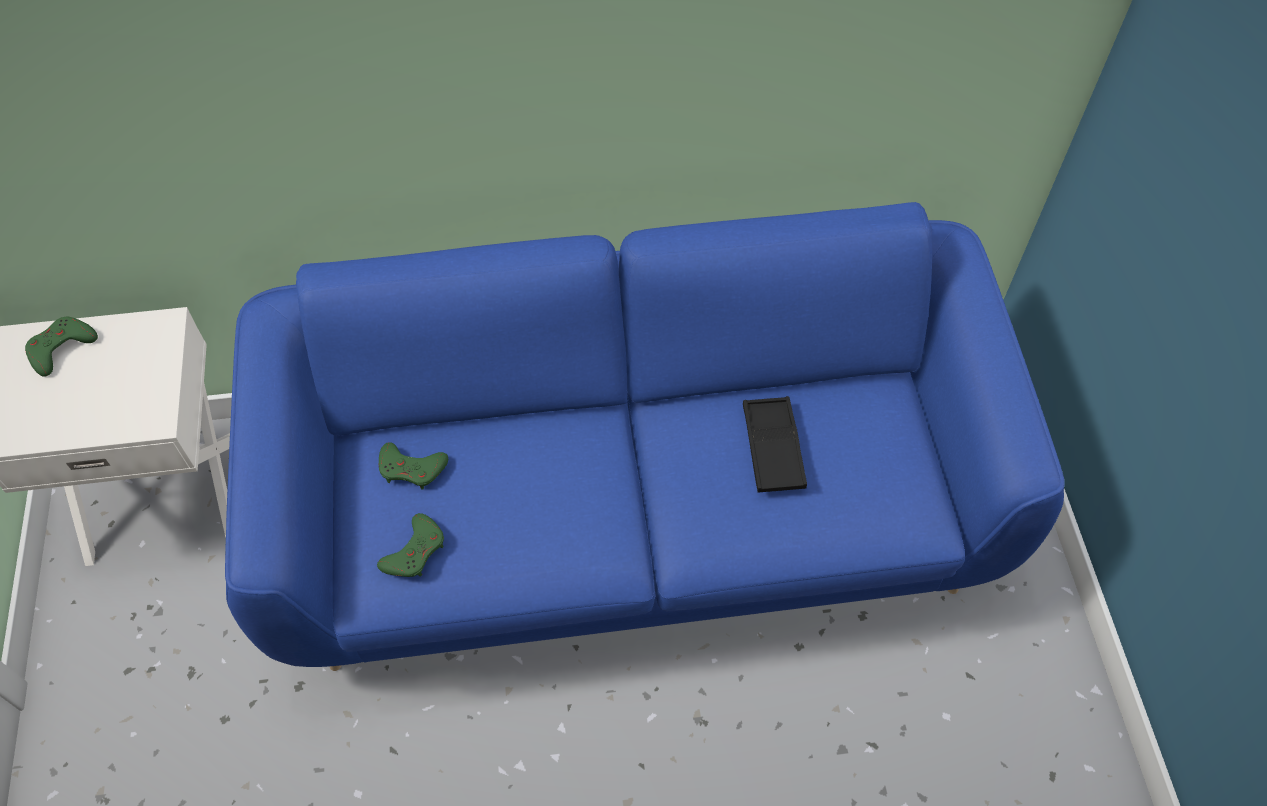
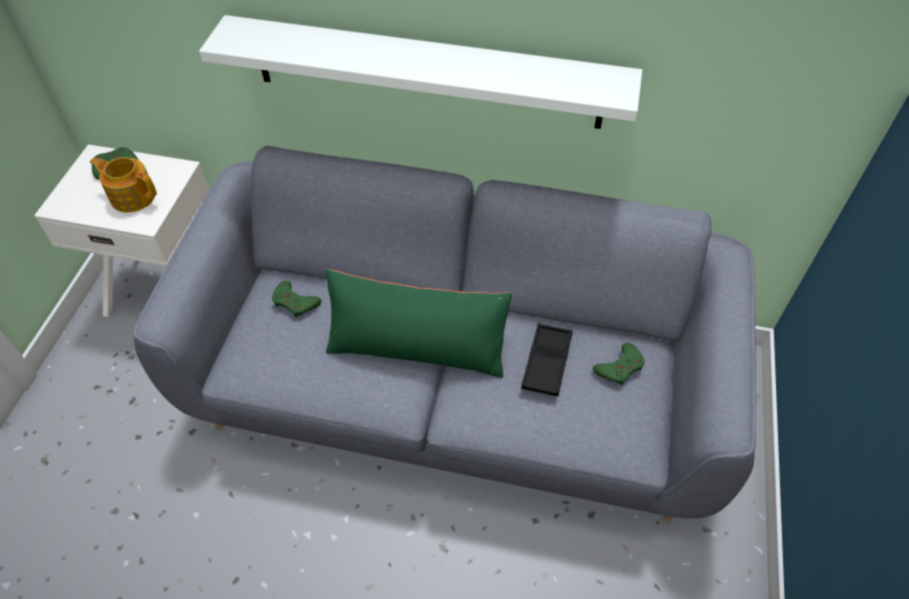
camera: 20 degrees right, 5 degrees down
blue sofa [225,202,1065,671] -> grey sofa [133,146,756,522]
green game controller [377,513,444,577] -> green game controller moved to [593,343,644,385]
none -> teapot [90,157,157,212]
none -> white shelf [199,15,642,129]
none -> green pillow [326,269,512,378]

